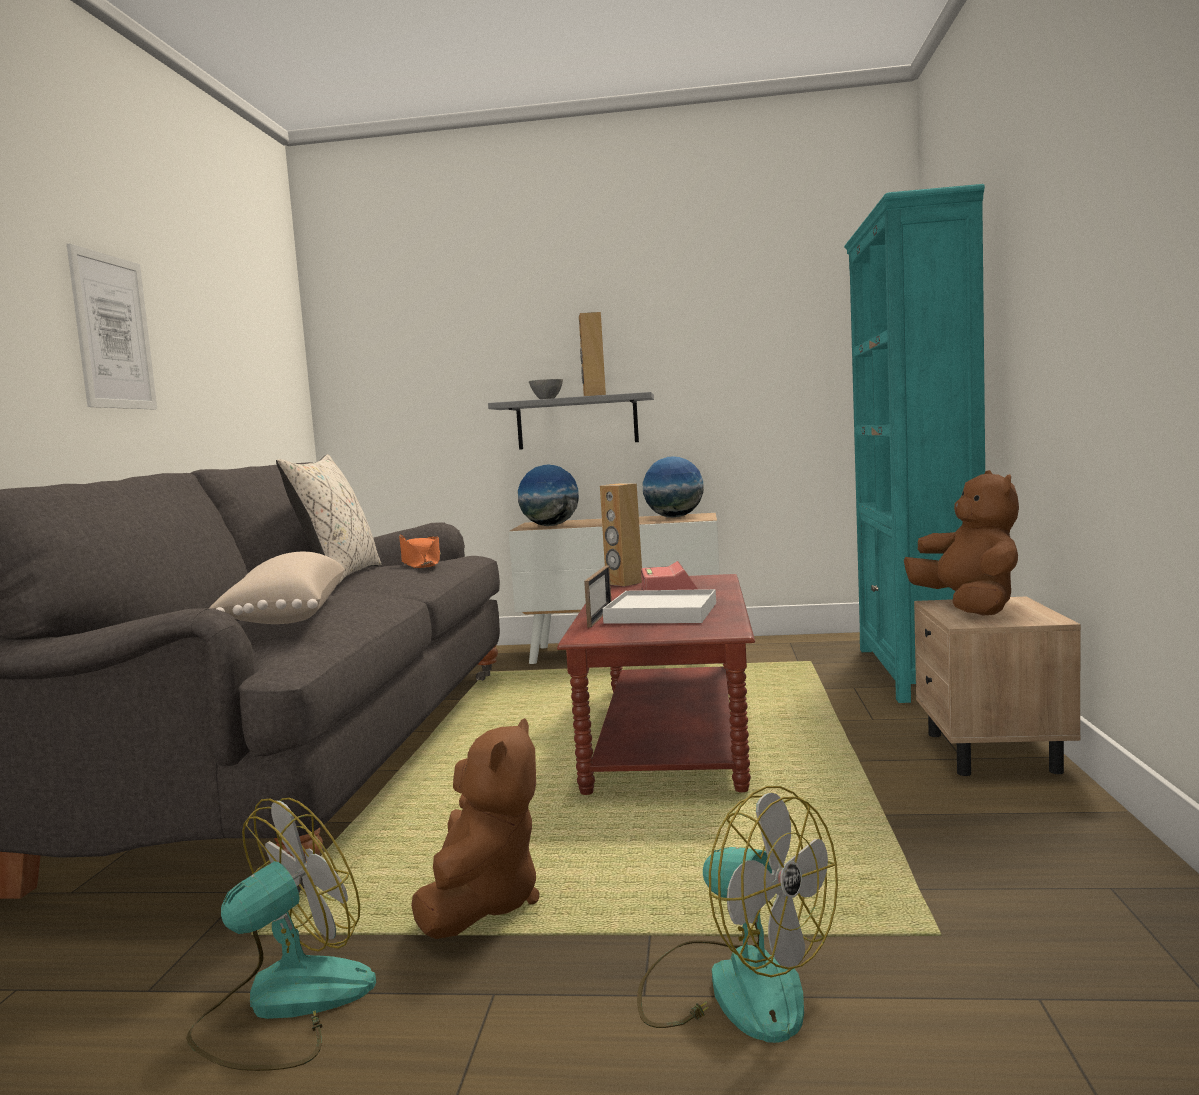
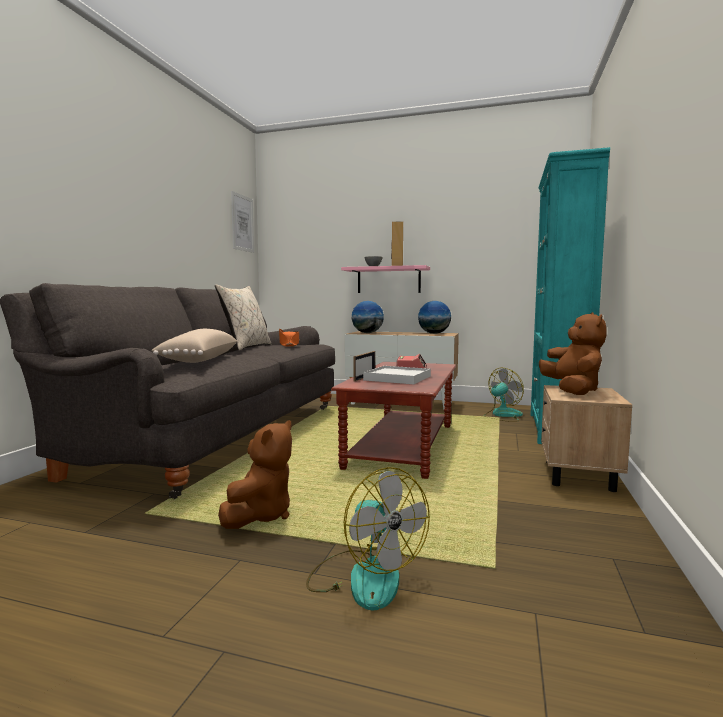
camera: 10 degrees right, 0 degrees up
picture [67,244,157,410] -> picture moved to [231,191,254,253]
fan [186,798,376,1071] -> fan moved to [485,368,524,422]
grey shelf [488,392,654,450] -> pink shelf [341,265,430,293]
brown speaker [600,483,642,586] -> none

